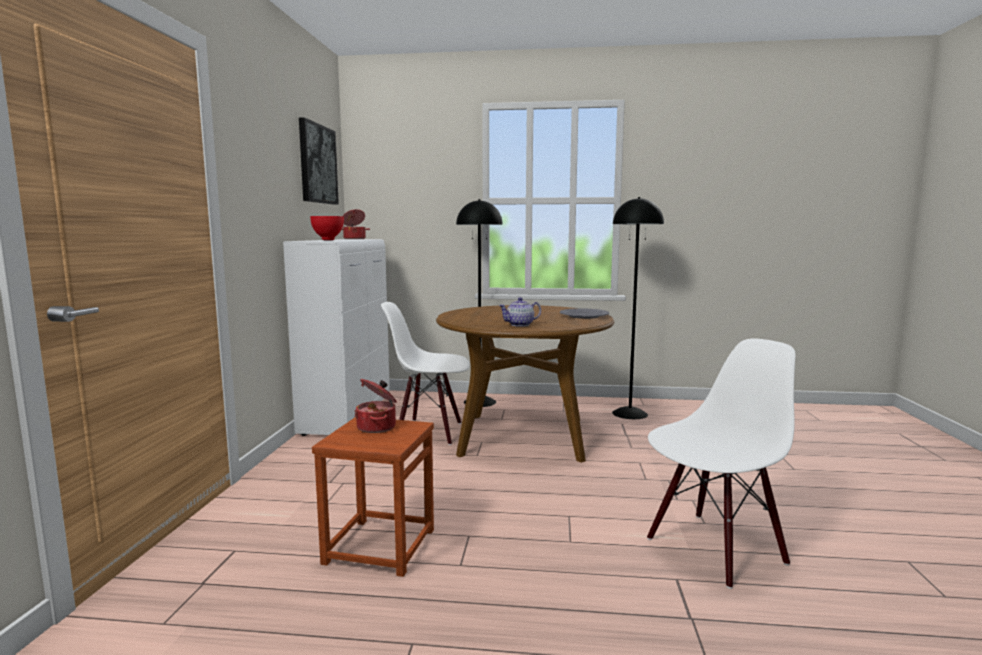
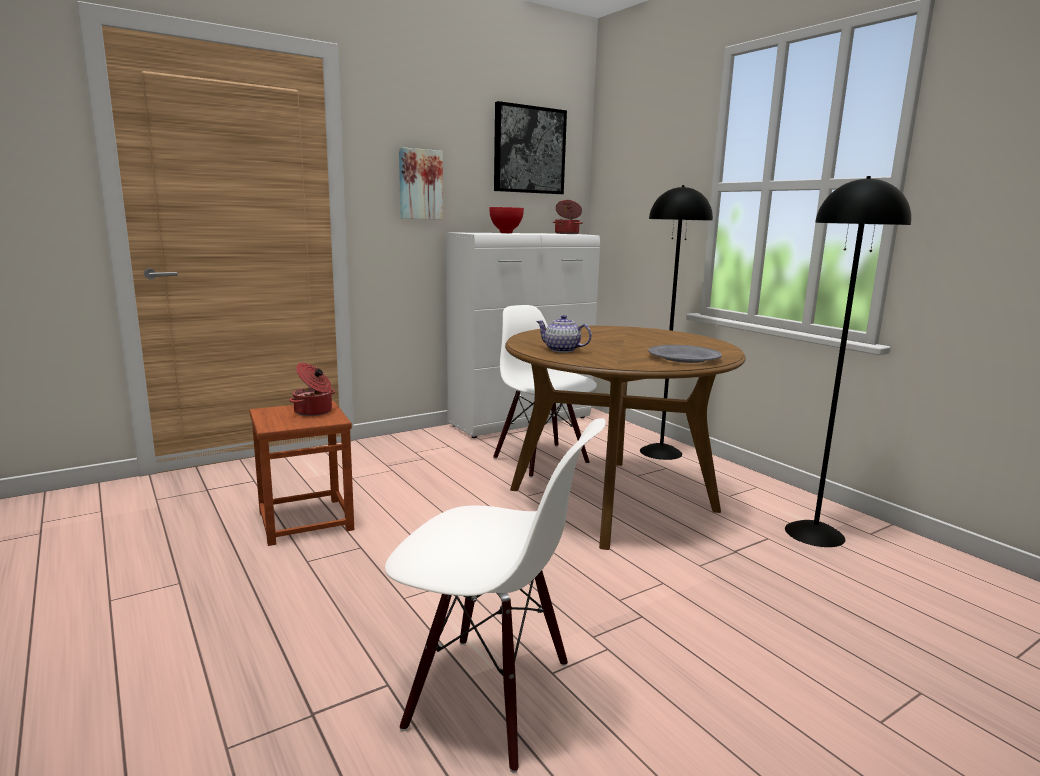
camera: 50 degrees right, 5 degrees up
none -> picture [399,147,443,220]

